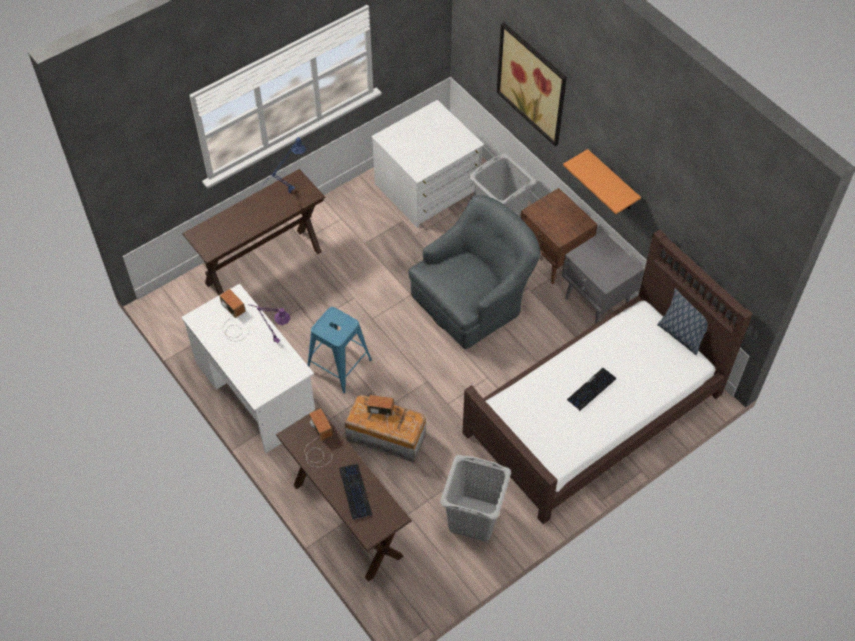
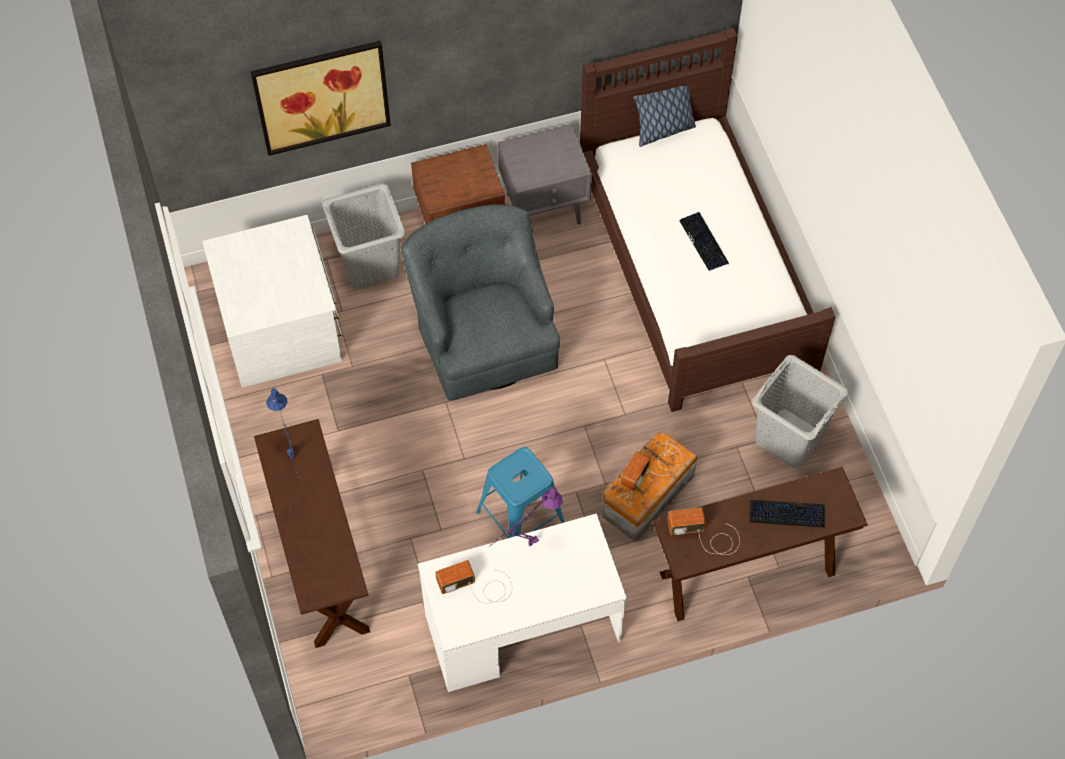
camera: 70 degrees left, 5 degrees up
orange shelf [563,149,641,214] -> none

